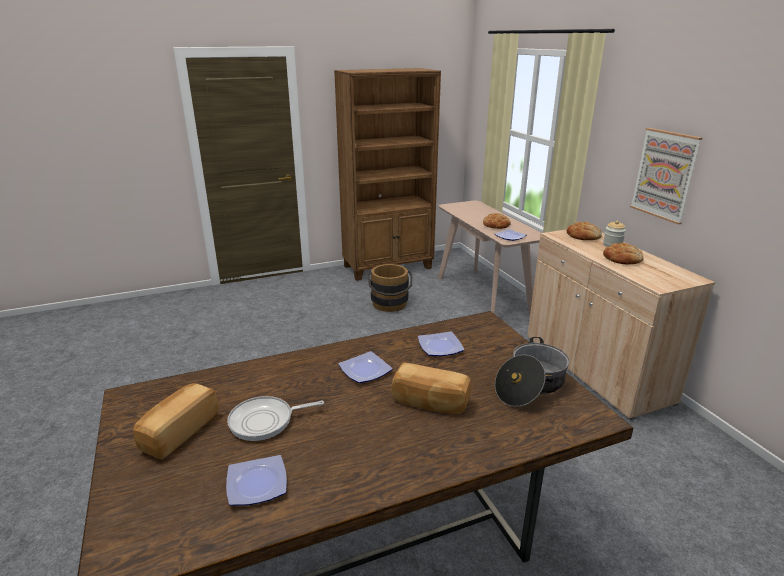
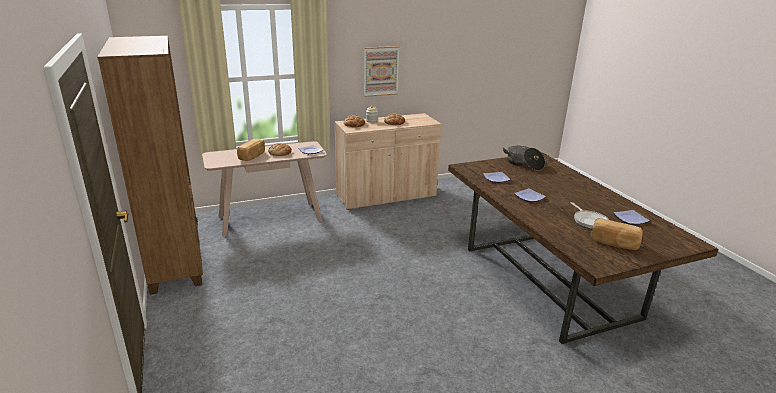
camera: 90 degrees left, 0 degrees up
brown bucket [367,264,412,312] -> none
bread [391,362,471,414] -> bread moved to [237,139,265,161]

